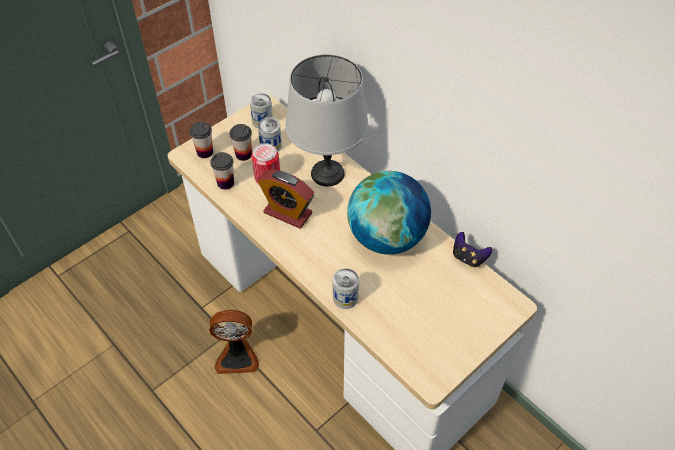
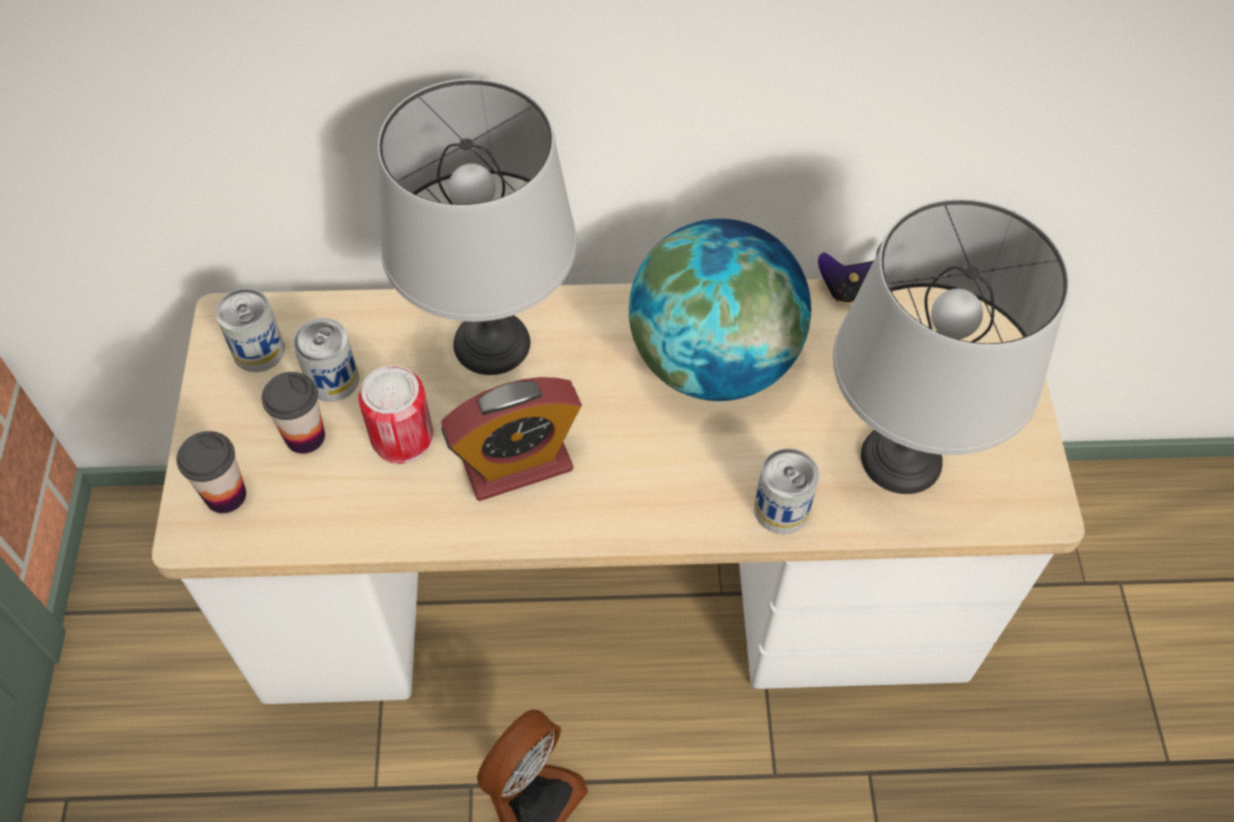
camera: 50 degrees left, 5 degrees up
cup [210,152,234,190] -> none
none -> grey table lamp [833,199,1069,494]

